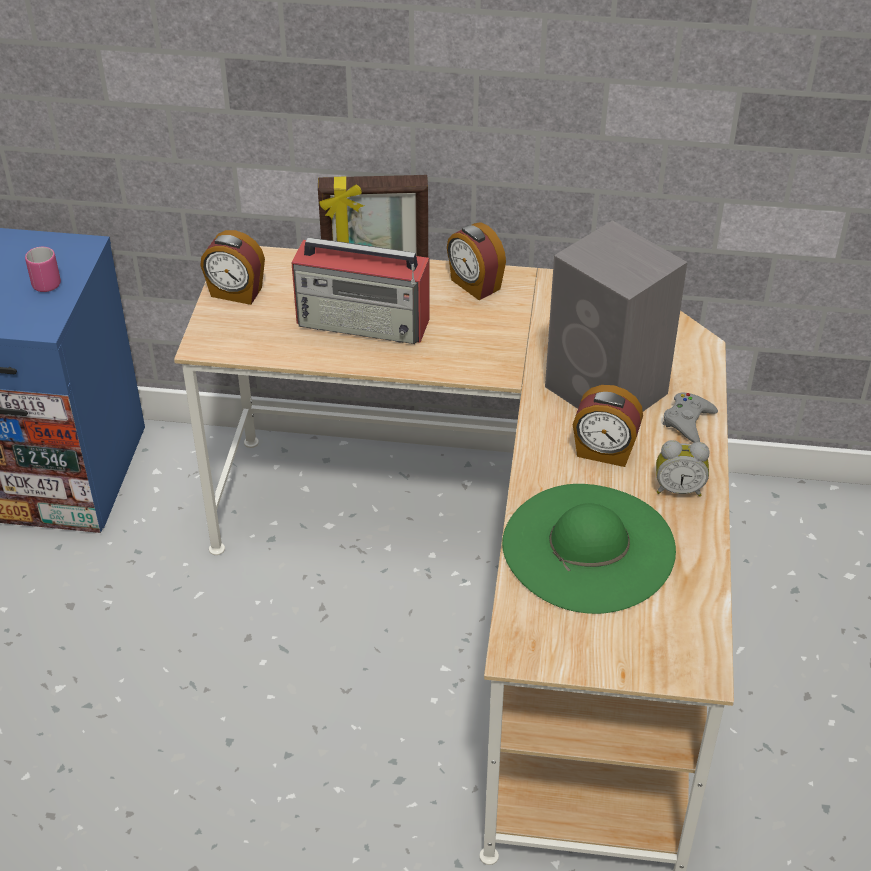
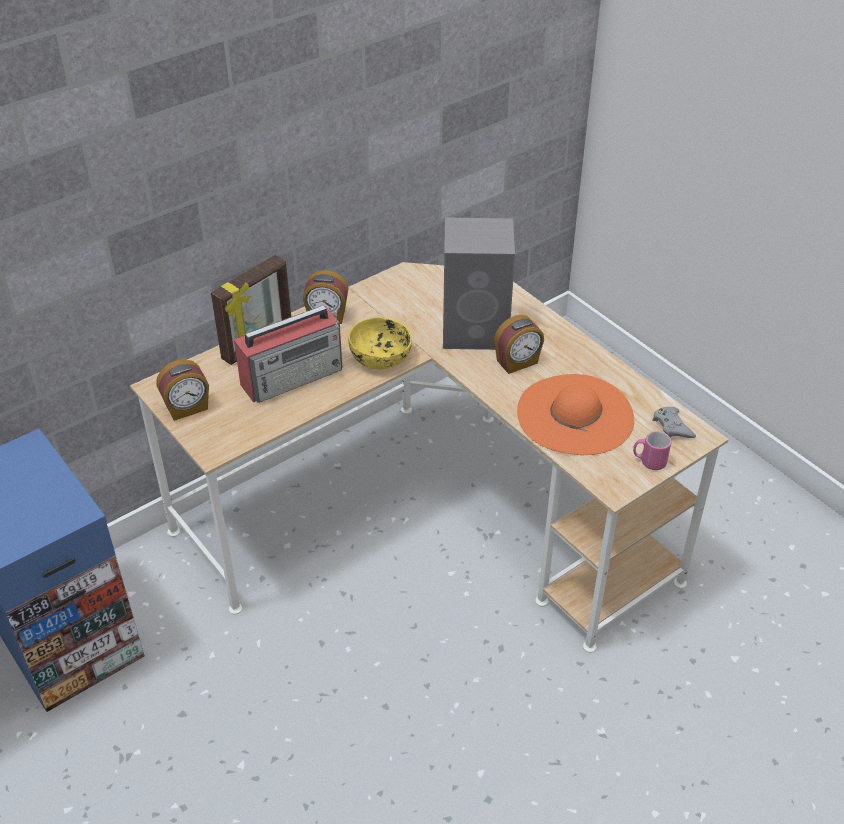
camera: 45 degrees left, 0 degrees up
pink mug [25,247,61,292] -> pink mug moved to [633,431,671,470]
green hat [502,484,676,614] -> orange hat [517,374,634,455]
alarm clock [656,440,709,497] -> none
grey game controller [662,393,718,443] -> grey game controller moved to [653,407,696,438]
none -> yellow bowl [348,317,412,369]

